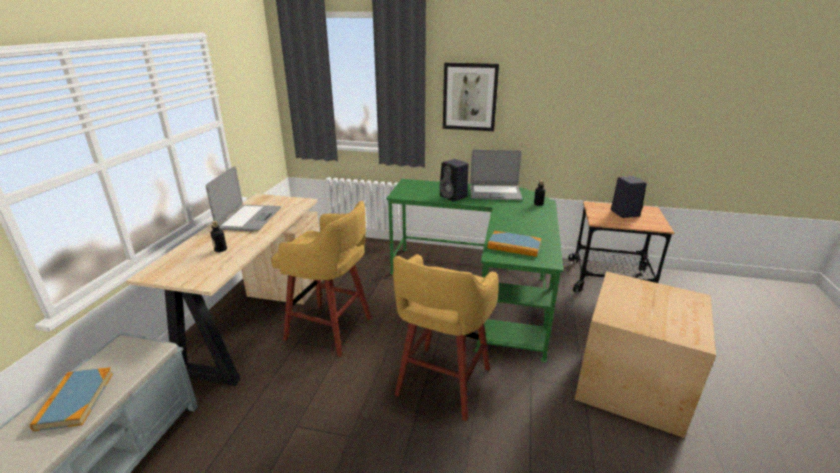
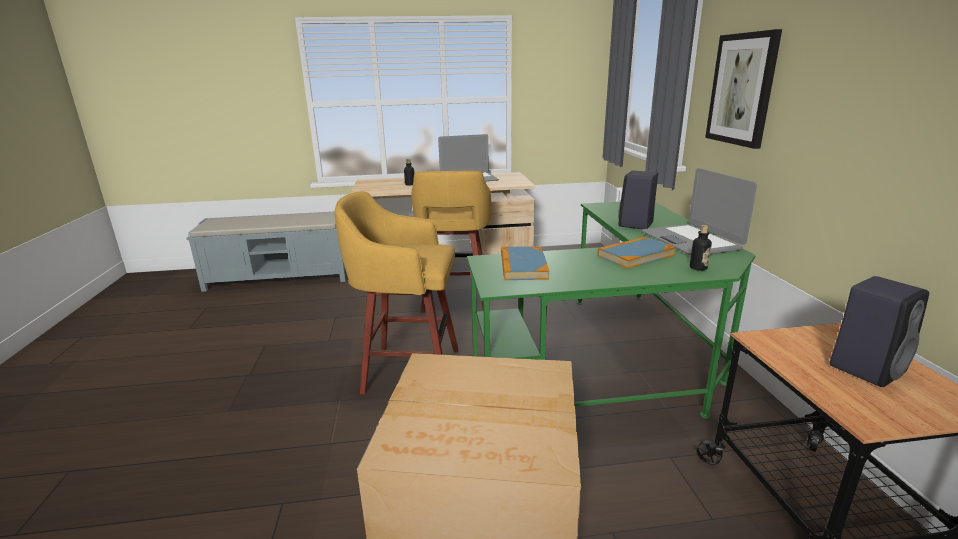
camera: 70 degrees right, 5 degrees down
book [30,367,113,431] -> book moved to [597,237,676,269]

